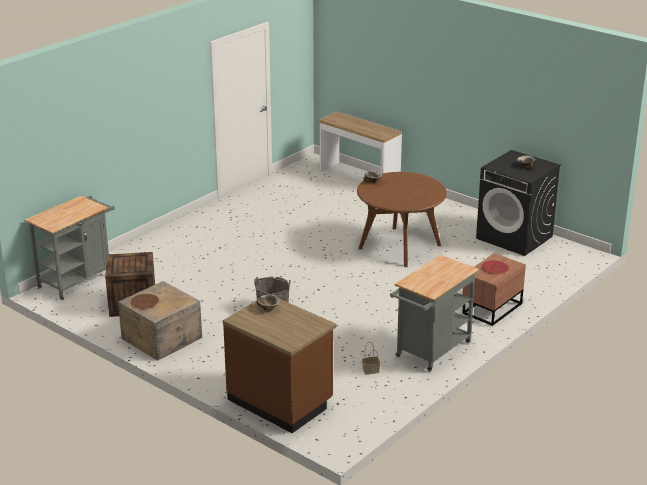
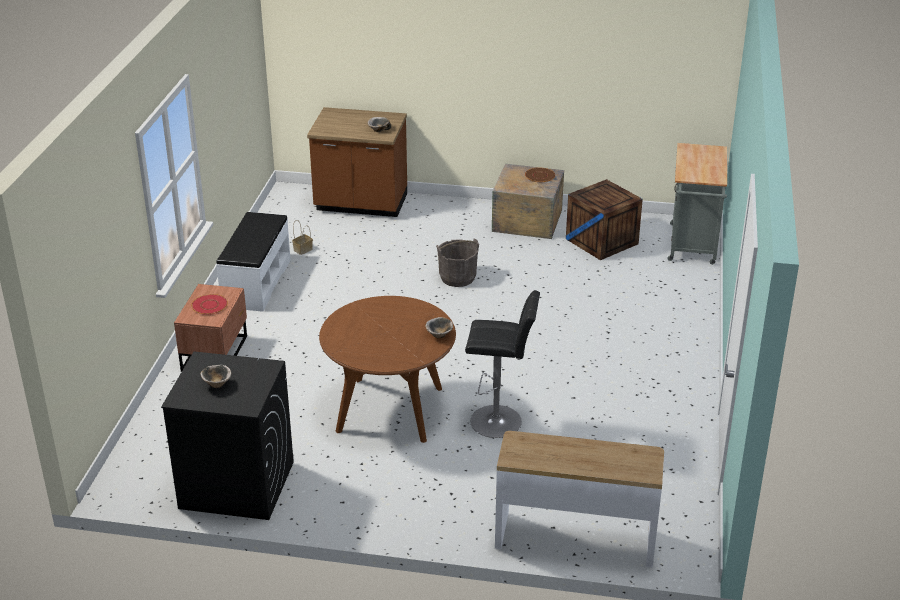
camera: 150 degrees right, 5 degrees up
grey cart [390,255,479,372] -> white bench [216,212,291,312]
none -> black stool [465,290,540,438]

